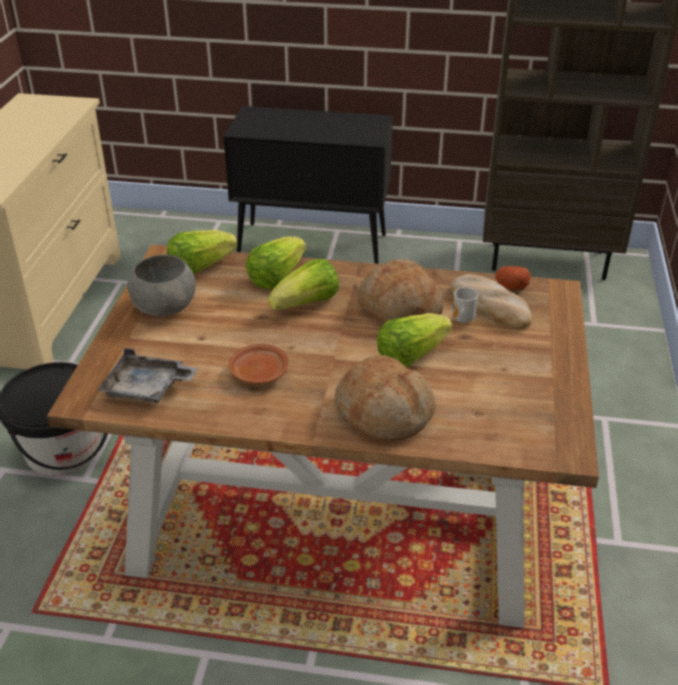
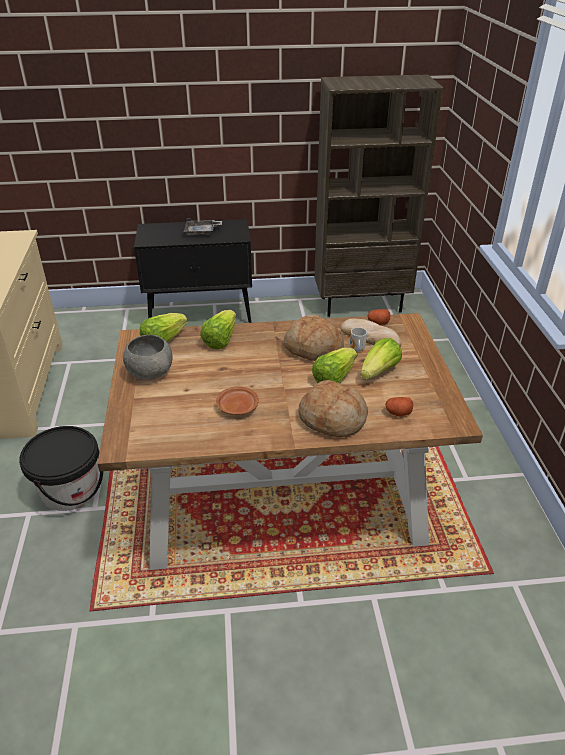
camera: 15 degrees left, 0 degrees up
grey tray [97,348,198,403] -> grey tray moved to [184,218,222,235]
lettuce [268,259,339,310] -> lettuce moved to [361,338,402,380]
none -> potato [386,397,413,417]

